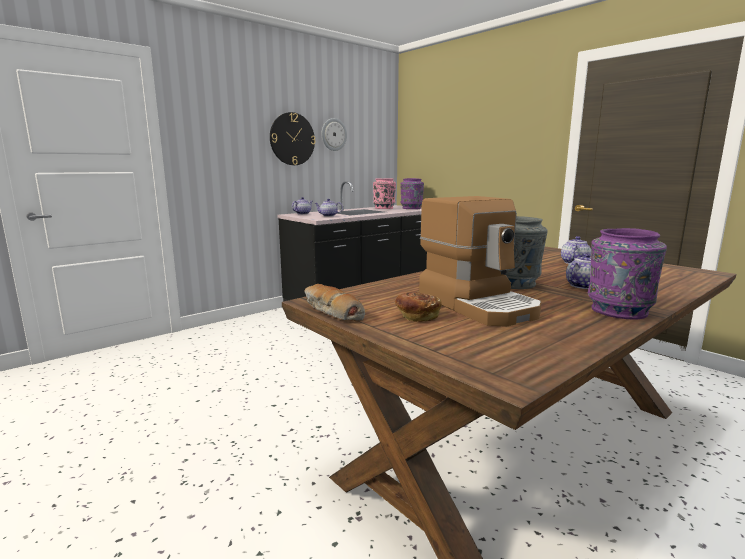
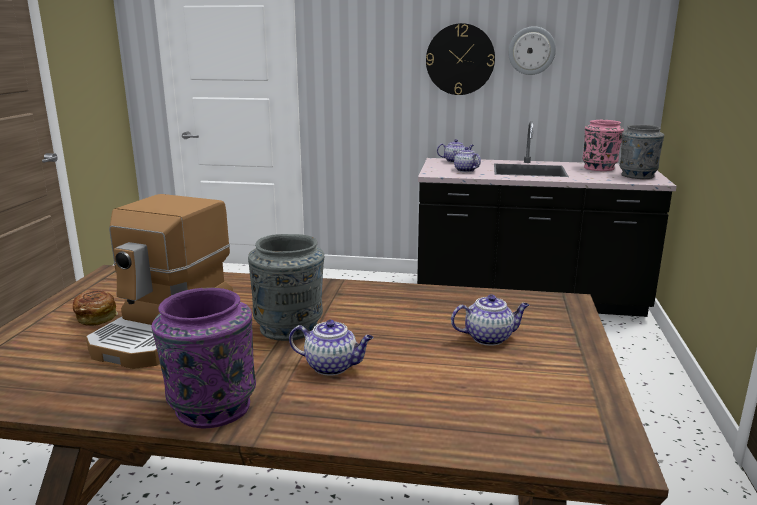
camera: 50 degrees right, 5 degrees up
bread [304,284,365,321] -> none
purple vase [400,178,424,209] -> grey vase [619,125,664,179]

